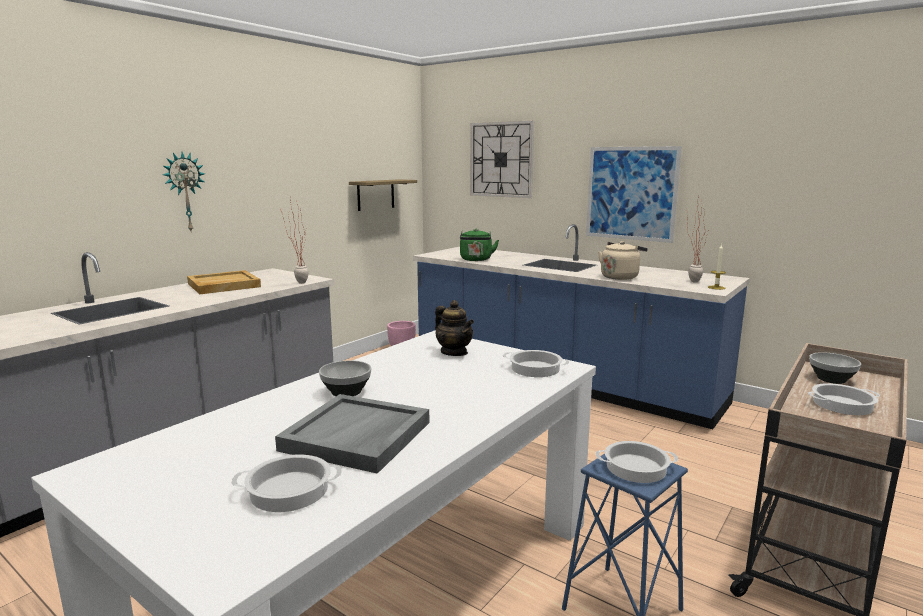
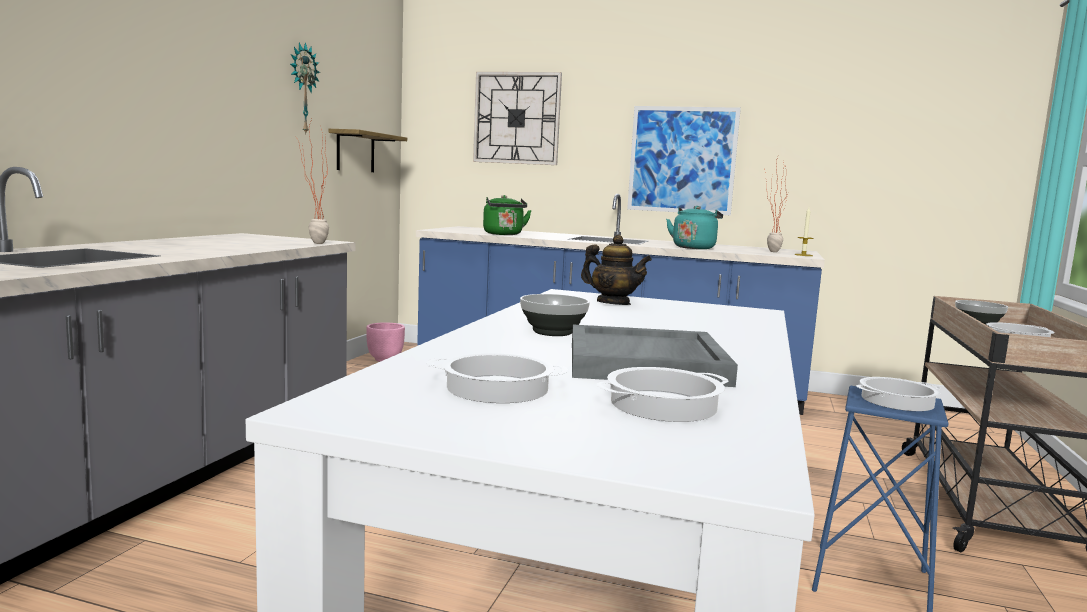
camera: 20 degrees left, 5 degrees down
wall clock [162,152,205,231] -> wall clock moved to [290,42,320,135]
beige tray [187,270,261,294] -> none
cooking pot [503,350,569,377] -> cooking pot moved to [426,353,569,403]
beige kettle [598,241,648,280] -> turquoise kettle [666,206,723,249]

